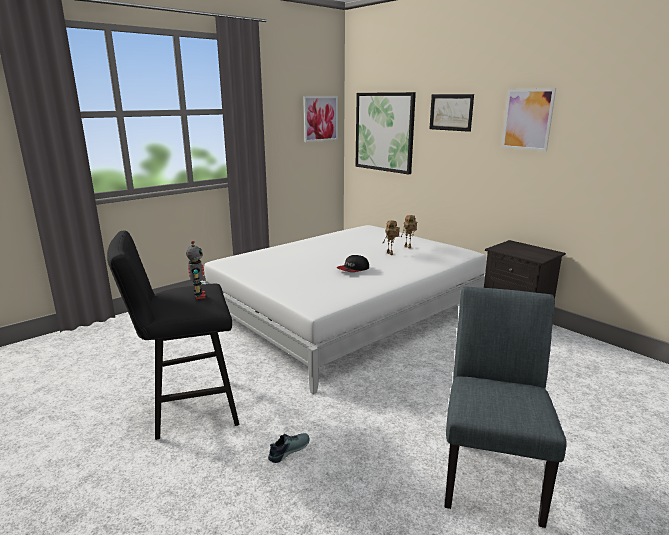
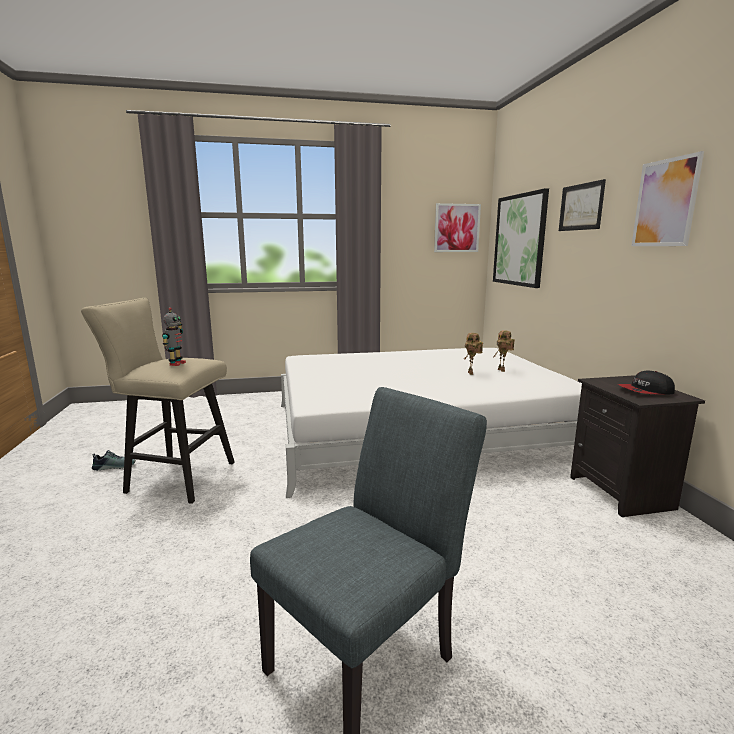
camera: 30 degrees right, 5 degrees down
black stool [107,231,240,440] -> beige stool [81,298,235,504]
shoe [268,433,310,463] -> shoe moved to [92,450,136,471]
cap [336,255,369,272] -> cap moved to [618,371,675,395]

